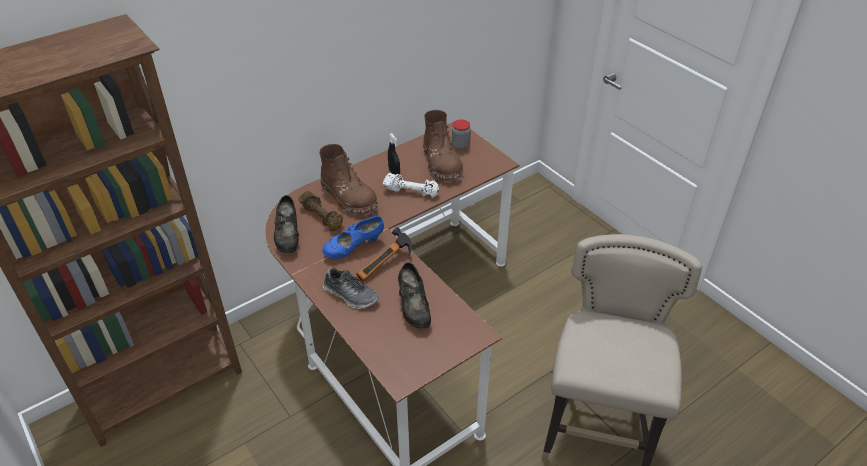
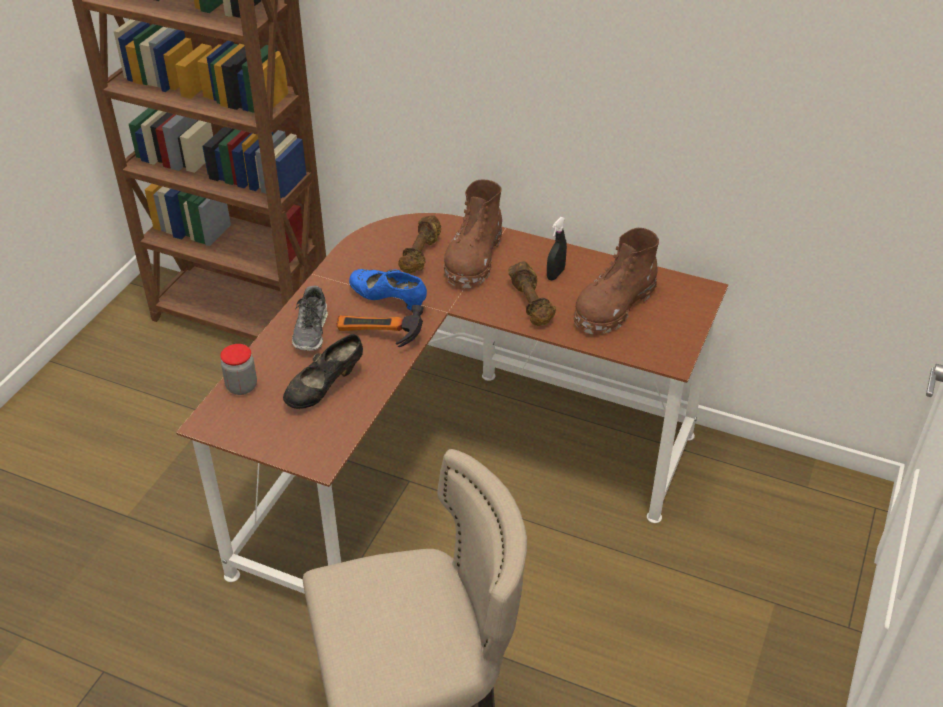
camera: 60 degrees right, 0 degrees up
black shoe [274,195,299,253] -> none
white dumbbell [383,173,439,198] -> brown dumbbell [508,261,556,326]
jar [452,120,471,150] -> jar moved to [220,344,257,395]

